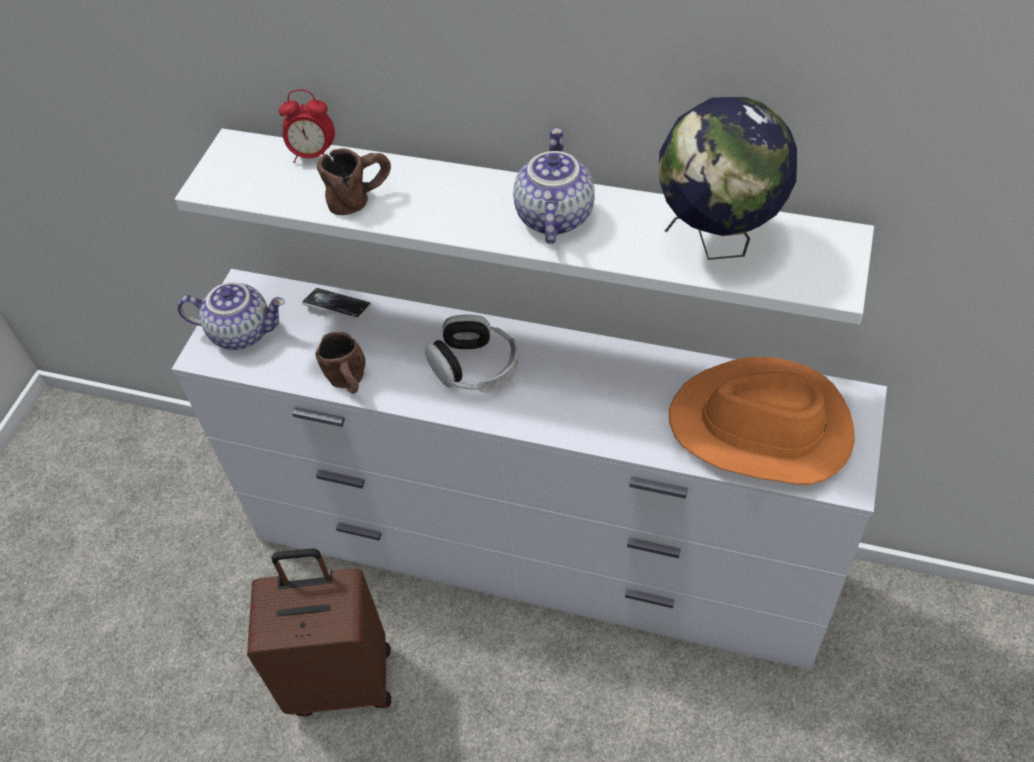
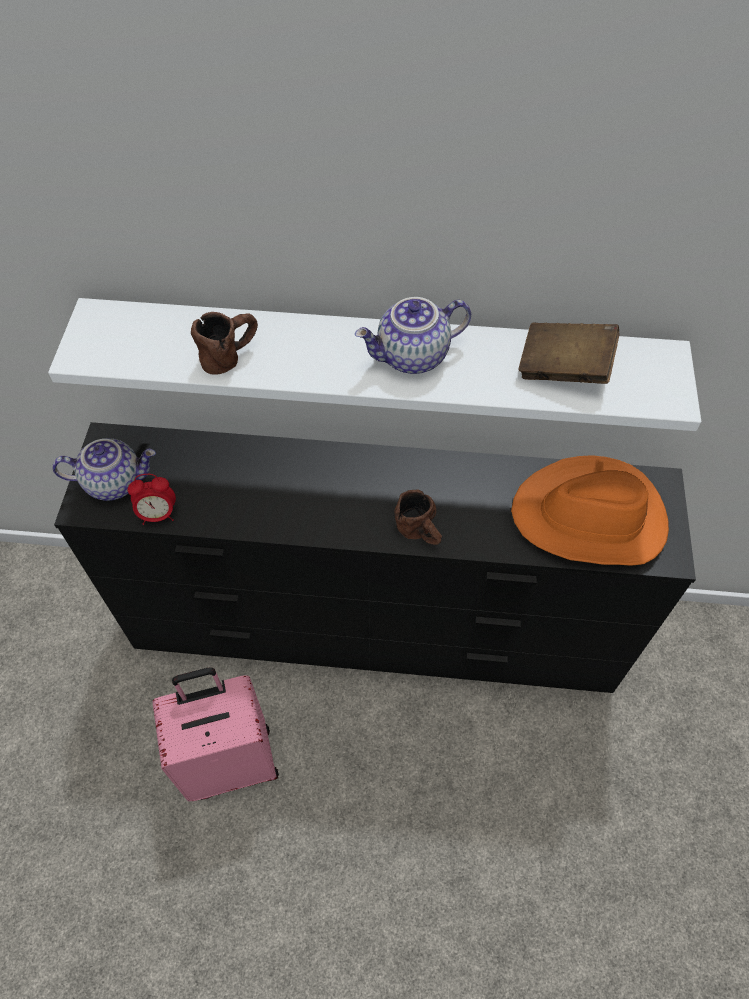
camera: 15 degrees left, 5 degrees up
white dresser [172,269,887,670] -> black dresser [54,422,696,693]
brown suitcase [247,549,391,716] -> pink suitcase [152,667,279,801]
alarm clock [279,90,335,163] -> alarm clock moved to [127,474,176,525]
phone [302,288,371,319] -> none
brown mug [315,332,366,393] -> brown mug moved to [394,489,442,545]
headphones [425,315,519,393] -> none
teapot [513,128,595,244] -> teapot turned 105 degrees counterclockwise [355,297,471,374]
globe [658,97,797,260] -> brown book [518,322,619,384]

